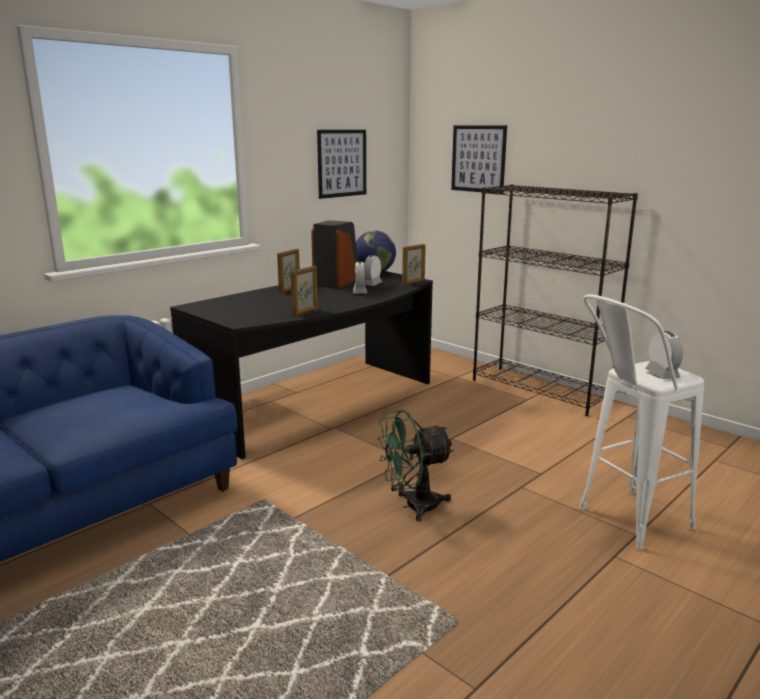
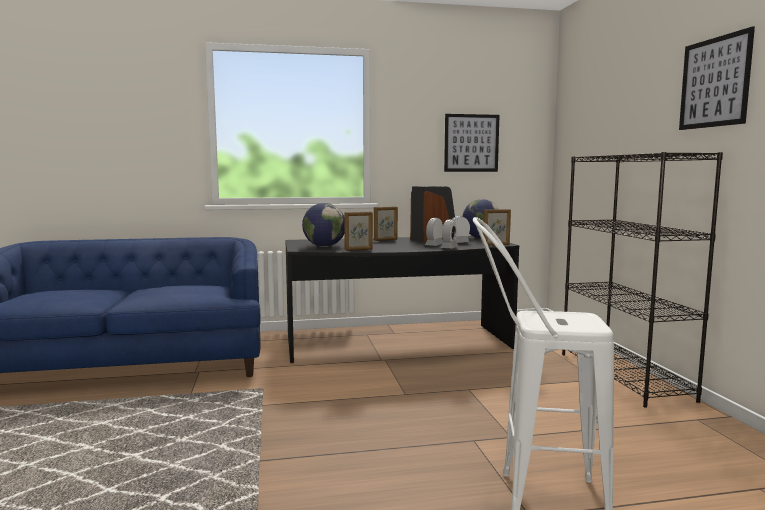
camera: 35 degrees right, 10 degrees down
green fan [377,410,454,521] -> none
picture [451,126,507,194] -> picture moved to [679,26,755,130]
alarm clock [645,331,683,379] -> alarm clock moved to [440,219,458,248]
none -> globe [302,203,344,247]

